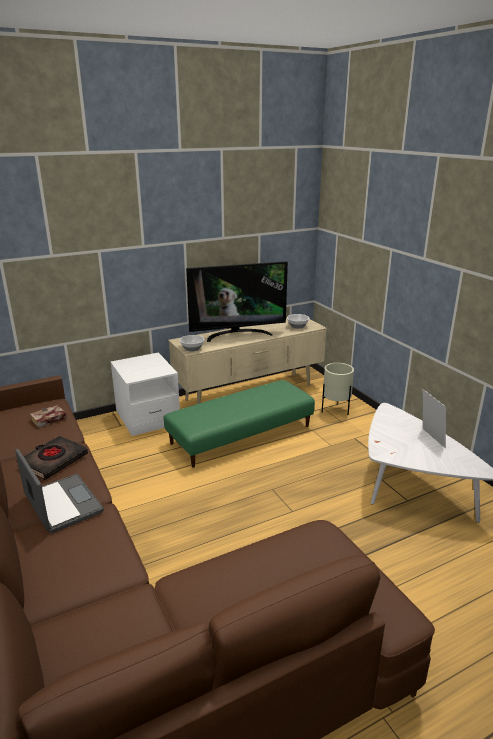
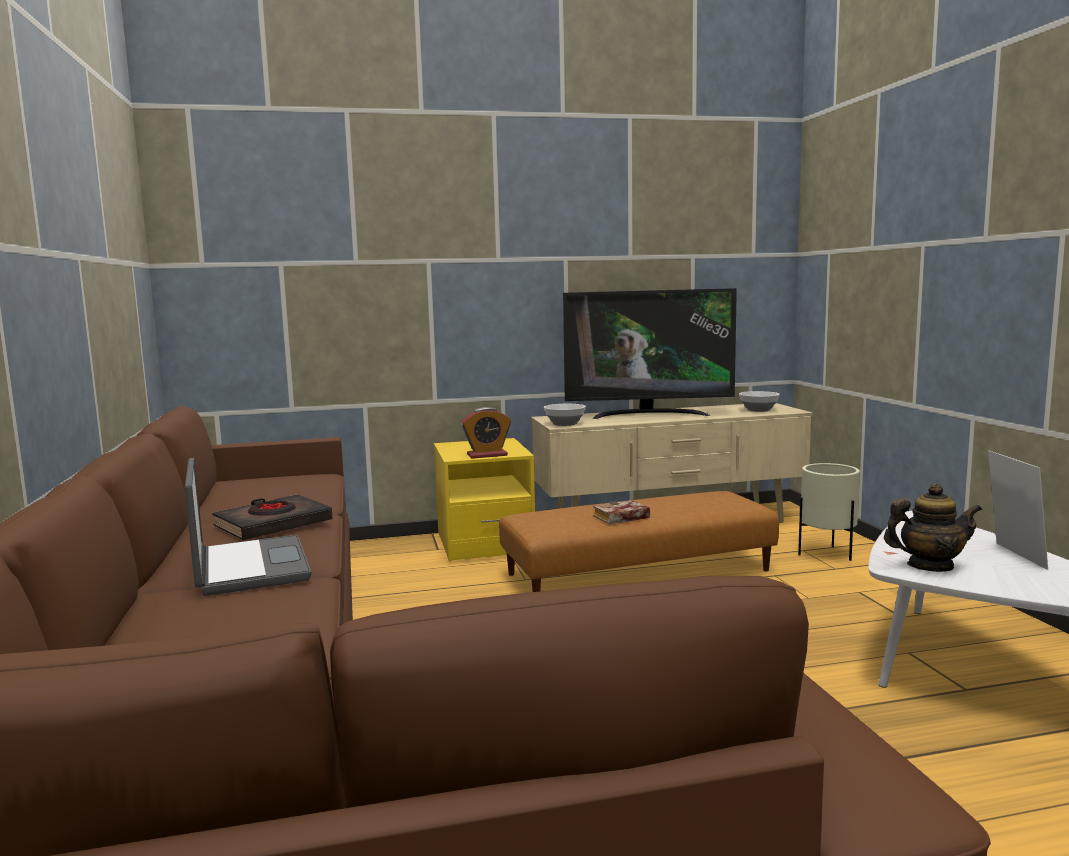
camera: 15 degrees right, 15 degrees down
book [30,405,67,428] -> book moved to [593,500,650,524]
white nightstand [110,353,180,436] -> yellow nightstand [434,438,535,561]
green ottoman [164,380,315,468] -> brown ottoman [499,491,779,592]
none -> alarm clock [461,407,511,459]
none -> teapot [884,483,982,572]

